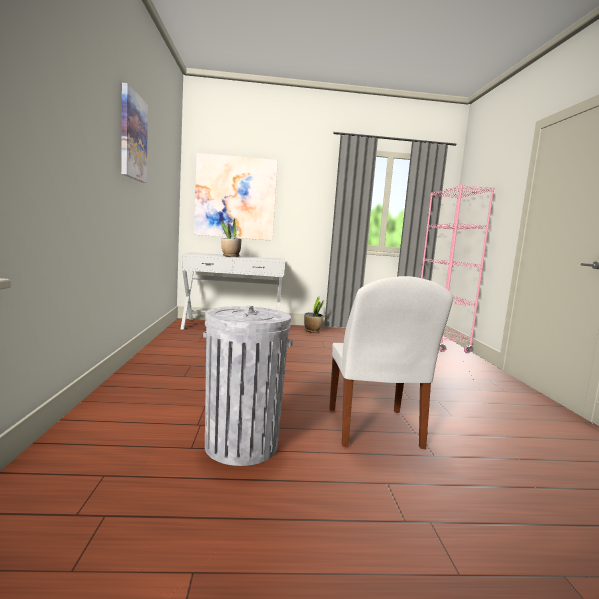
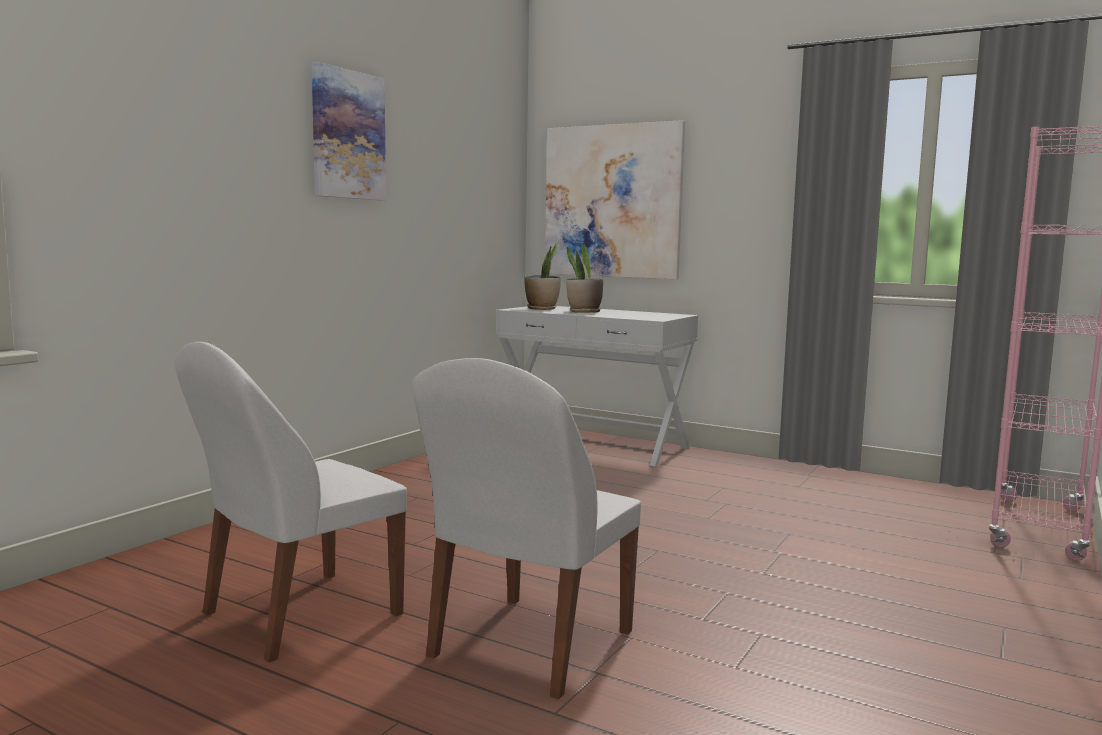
camera: 35 degrees right, 0 degrees up
grey trash can [203,306,293,466] -> white chair [175,342,407,663]
potted plant [304,296,324,333] -> potted plant moved to [524,242,561,310]

